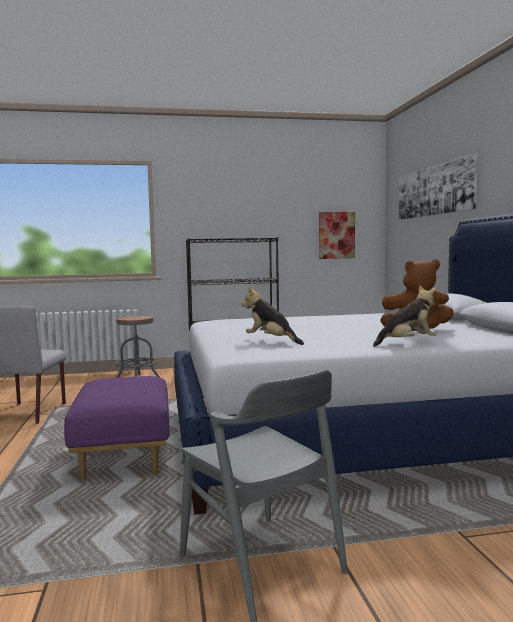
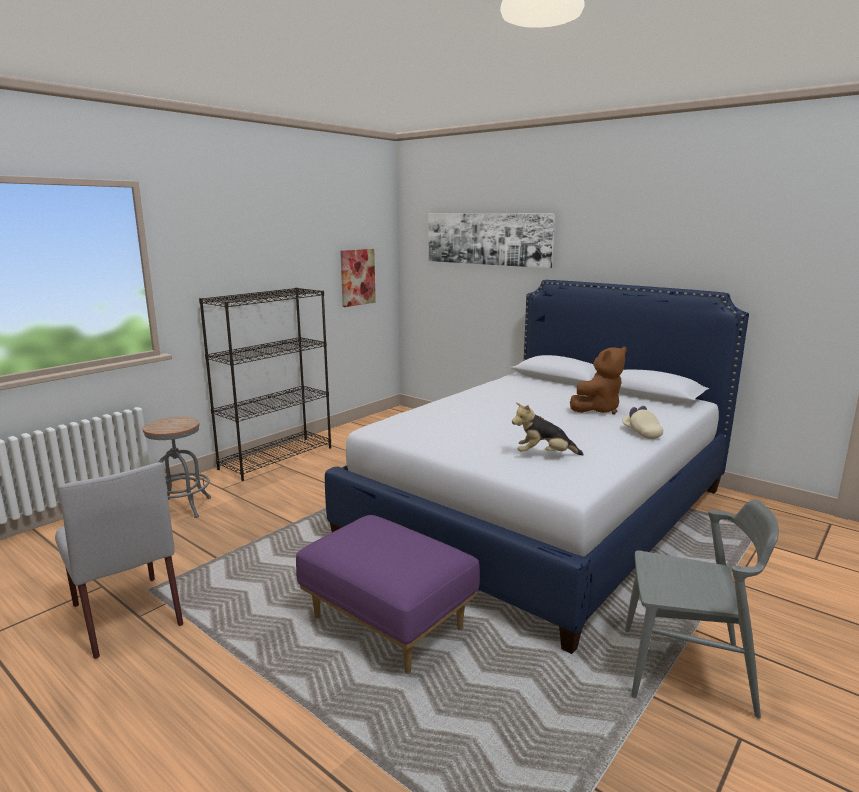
camera: 40 degrees left, 10 degrees up
plush toy [373,285,436,347] -> beige cap [622,406,663,439]

